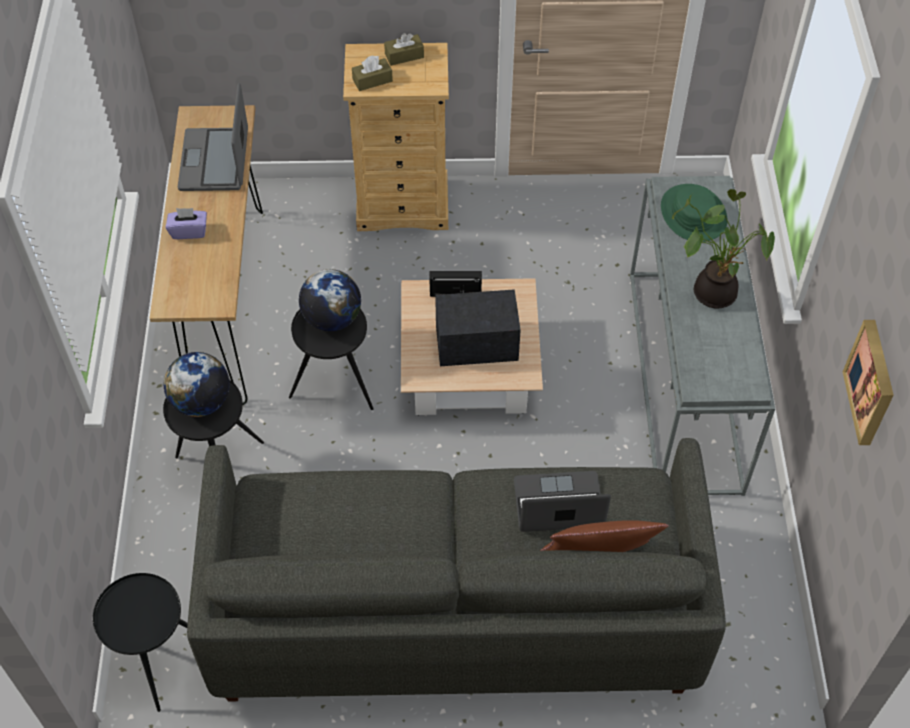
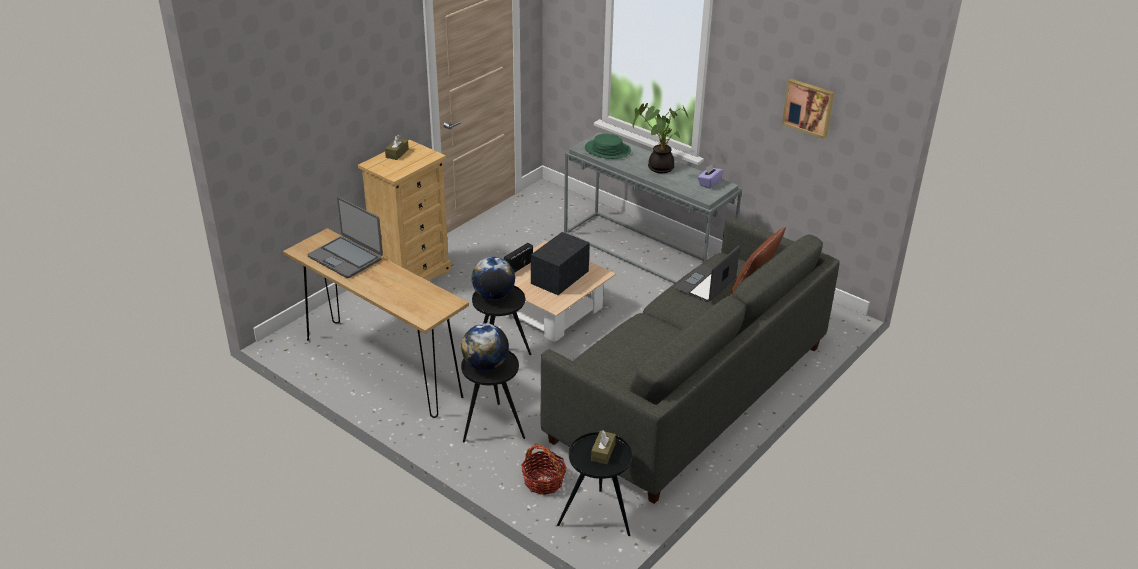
camera: 50 degrees left, 20 degrees down
purple tissue box [166,208,207,239] -> purple tissue box moved to [698,164,723,189]
brown tissue box [352,56,393,91] -> brown tissue box moved to [591,430,616,464]
none -> basket [521,444,566,495]

